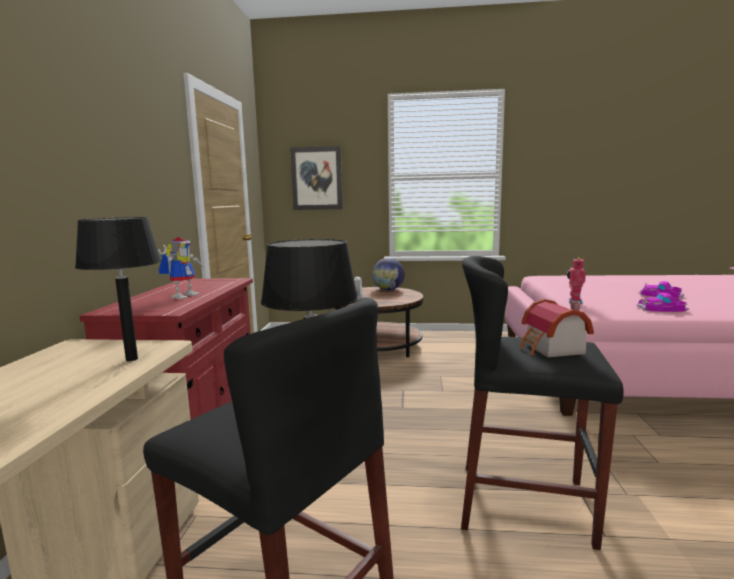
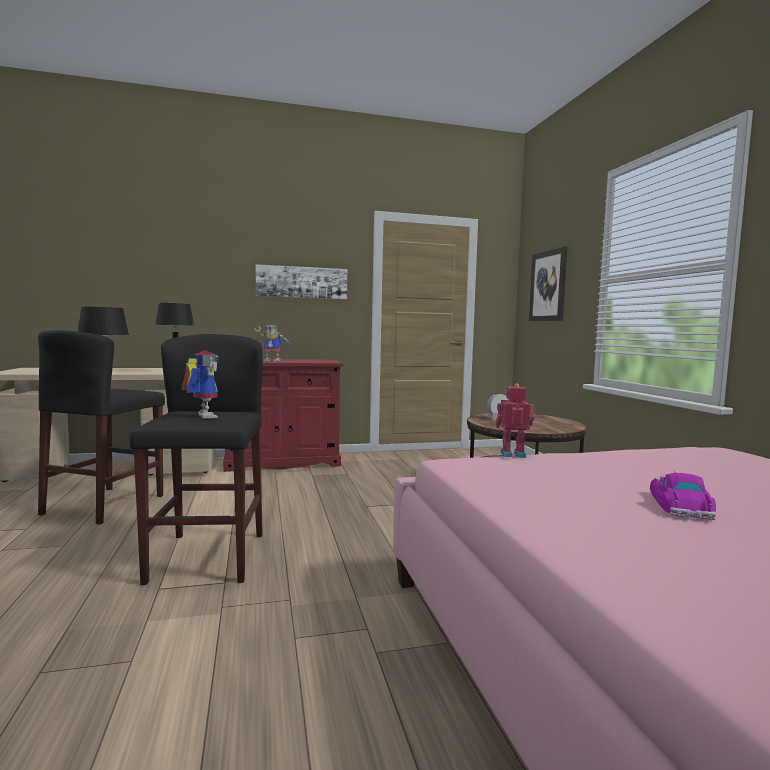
camera: 70 degrees right, 5 degrees down
globe [372,258,405,290] -> none
toy house [520,299,594,357] -> toy robot [182,350,218,419]
toy car [636,293,689,312] -> none
none -> picture [256,264,347,299]

